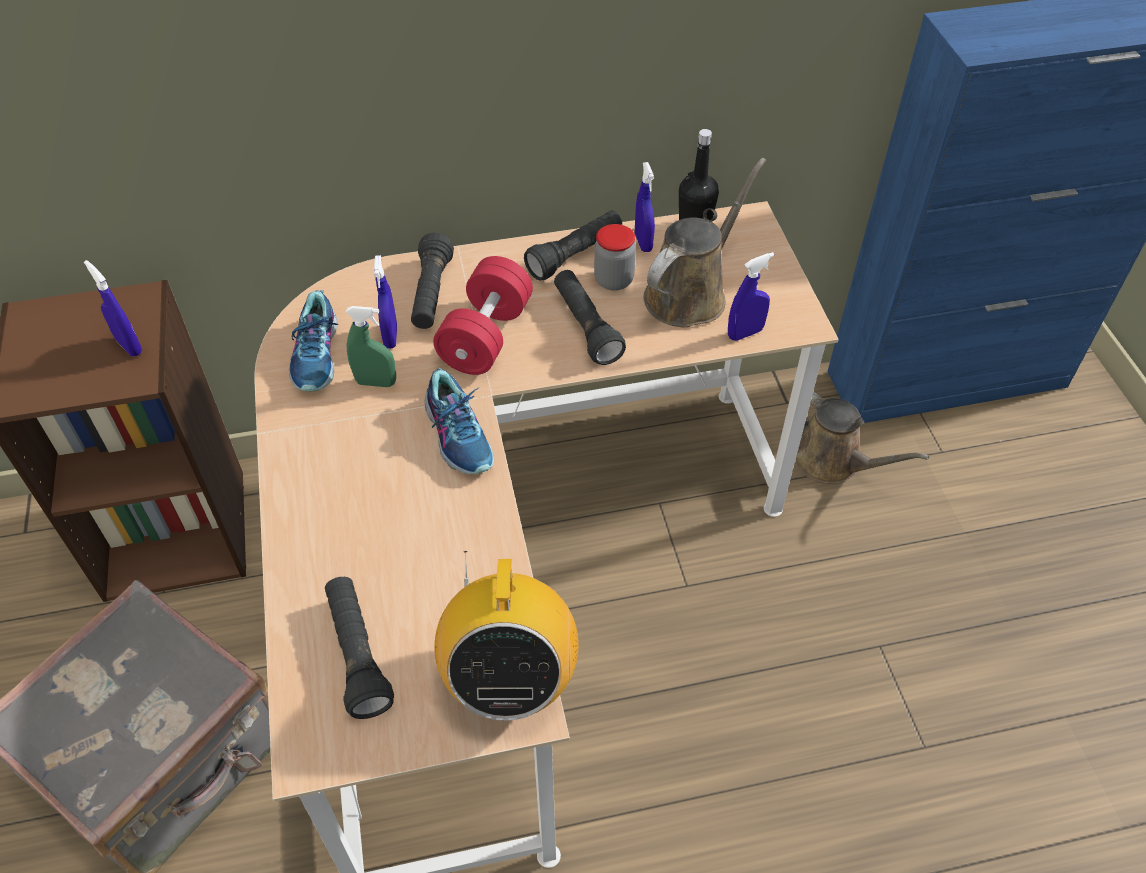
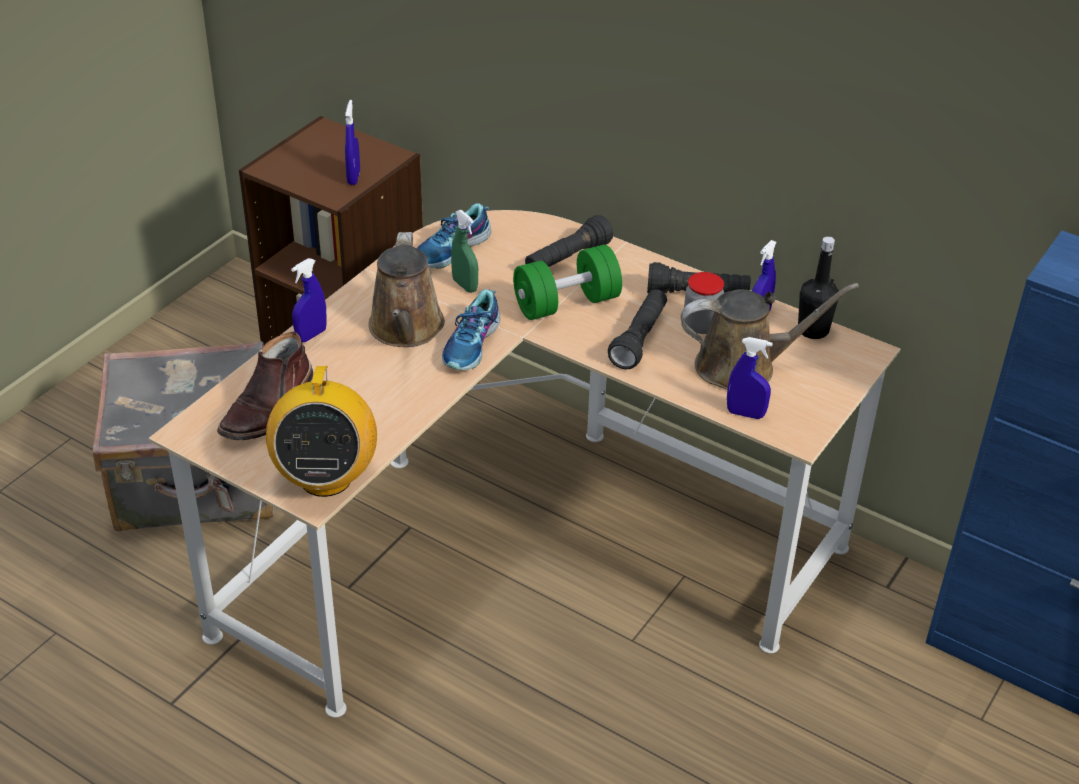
camera: 45 degrees right, 10 degrees down
black flashlight [325,577,394,719] -> brown boot [217,332,313,440]
blue spray bottle [374,255,397,349] -> blue spray bottle moved to [291,258,327,343]
red dumbbell [433,256,533,375] -> green dumbbell [513,245,622,320]
radio [434,551,579,721] -> radio turned 45 degrees counterclockwise [266,364,377,497]
brown watering can [795,392,929,484] -> brown watering can moved to [368,232,445,347]

